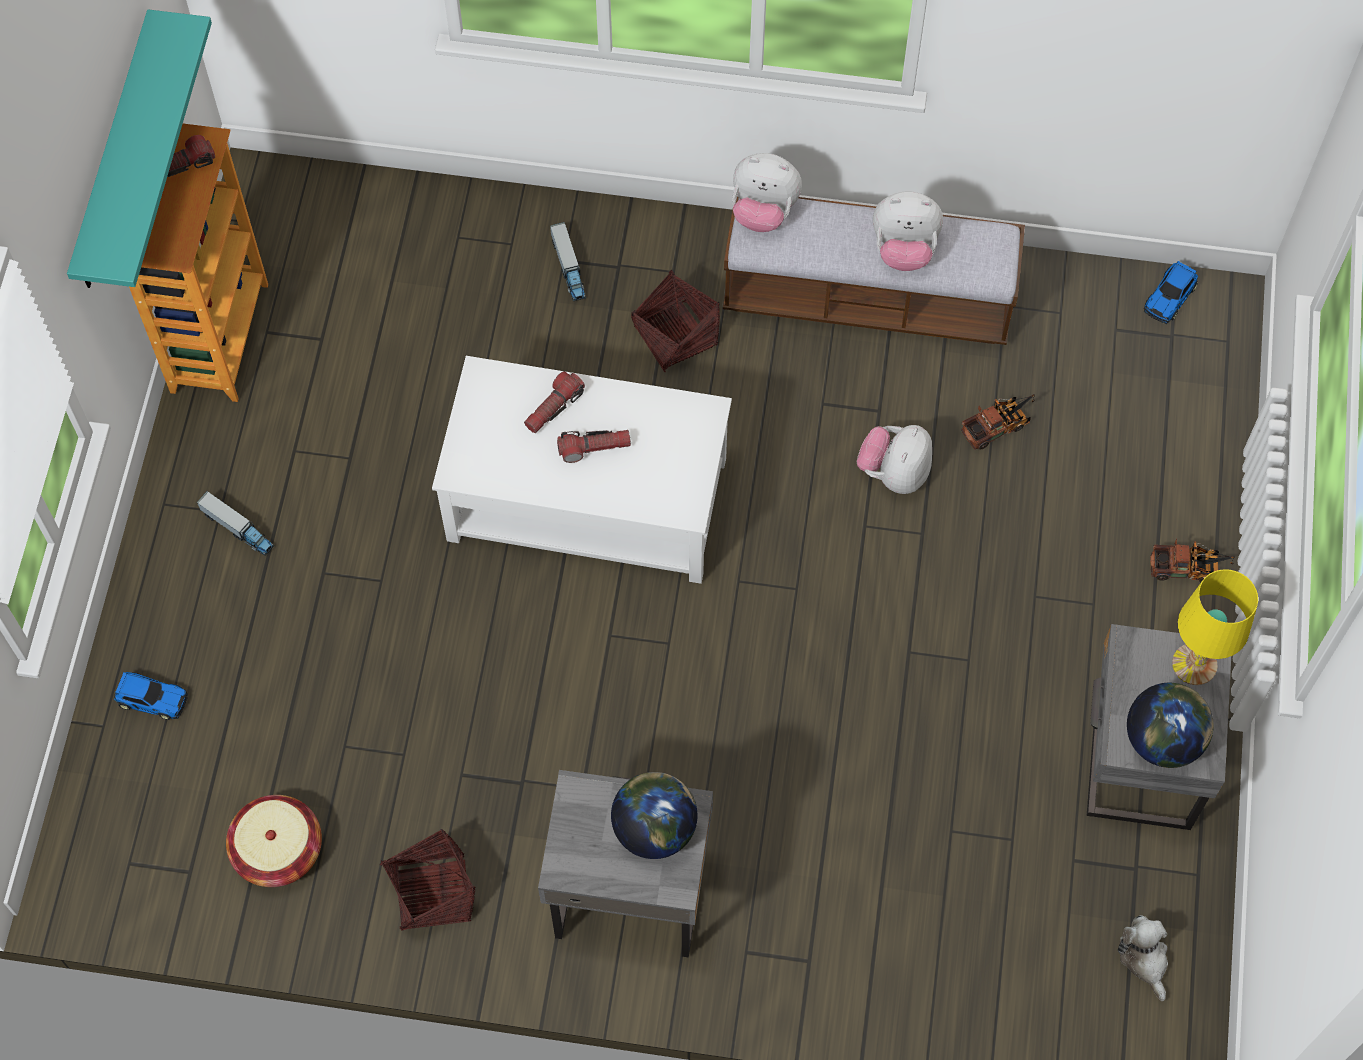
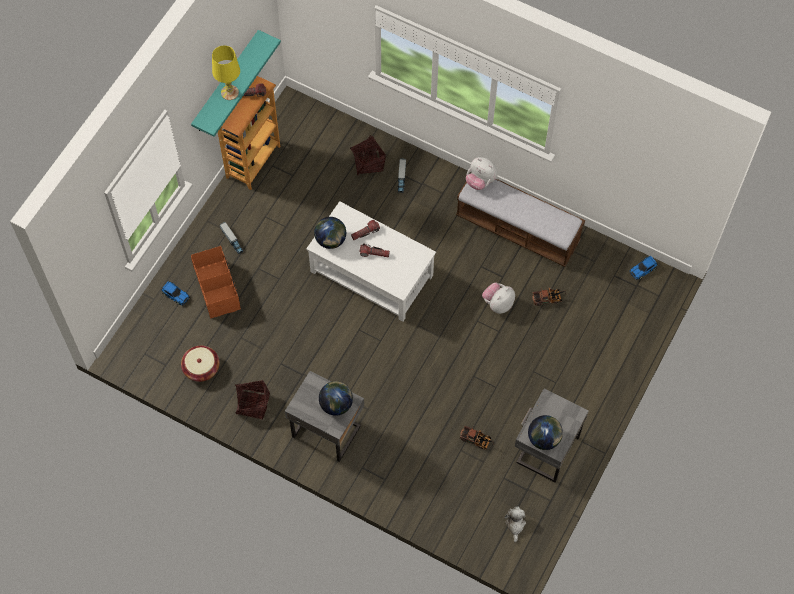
camera: 20 degrees right, 0 degrees up
basket [631,270,720,372] -> basket moved to [350,135,386,175]
plush toy [873,191,943,271] -> none
toy truck [1150,538,1235,582] -> toy truck moved to [460,426,494,450]
yellow table lamp [1172,569,1258,685] -> yellow table lamp moved to [212,45,240,100]
none -> orange storage box [191,246,241,318]
none -> globe [314,217,346,249]

